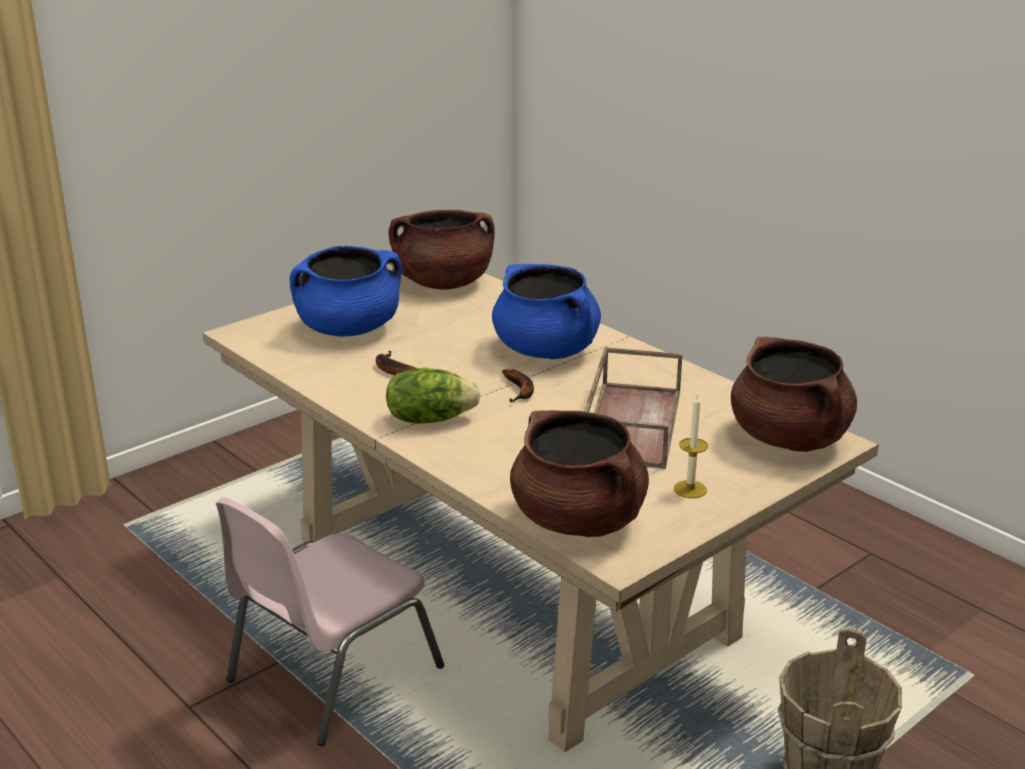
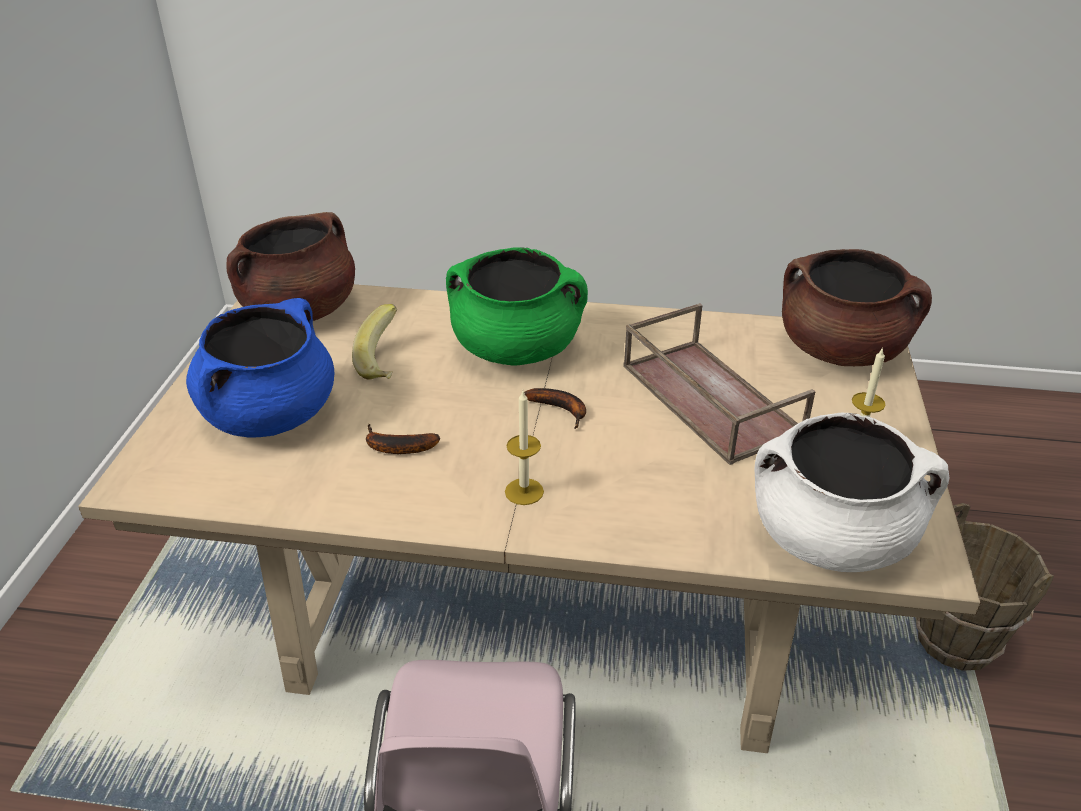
camera: 40 degrees left, 10 degrees up
lettuce [386,368,481,424] -> candle [505,391,544,505]
blue cooking pot [492,264,601,359] -> green cooking pot [446,247,588,366]
brown cooking pot [510,410,649,537] -> white cooking pot [754,413,949,572]
none -> banana [352,304,397,380]

